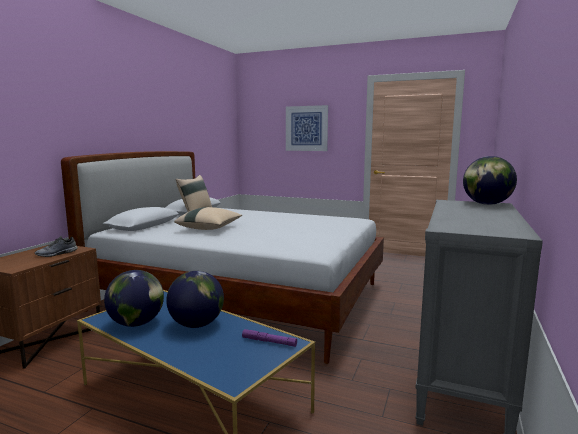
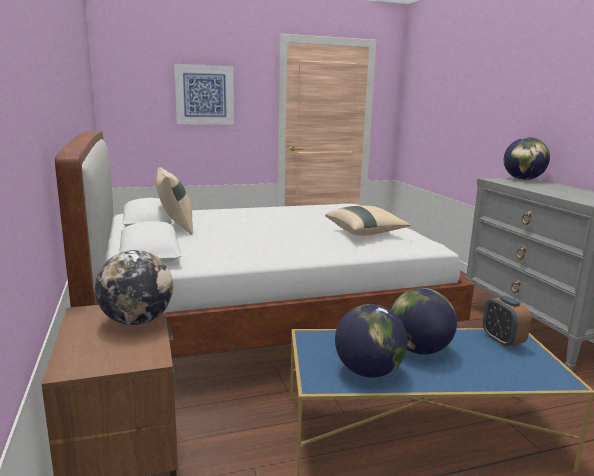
camera: 40 degrees left, 5 degrees up
grey shoe [35,236,78,257] -> globe [95,250,173,325]
beige pillow [174,207,242,230] -> beige pillow moved to [325,206,410,236]
purple flashlight [242,329,297,347] -> alarm clock [483,296,531,347]

